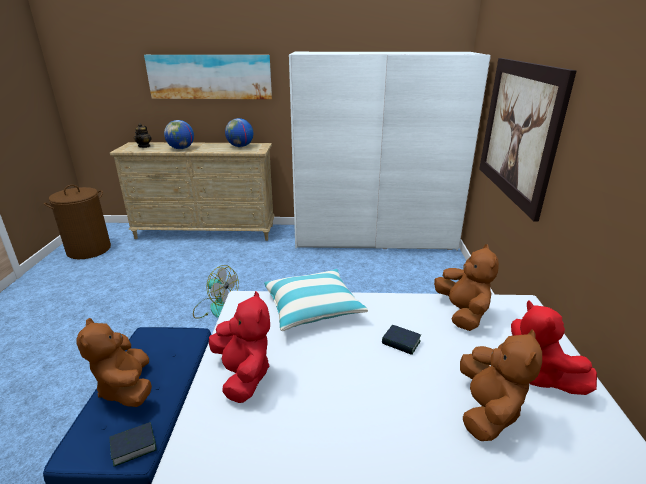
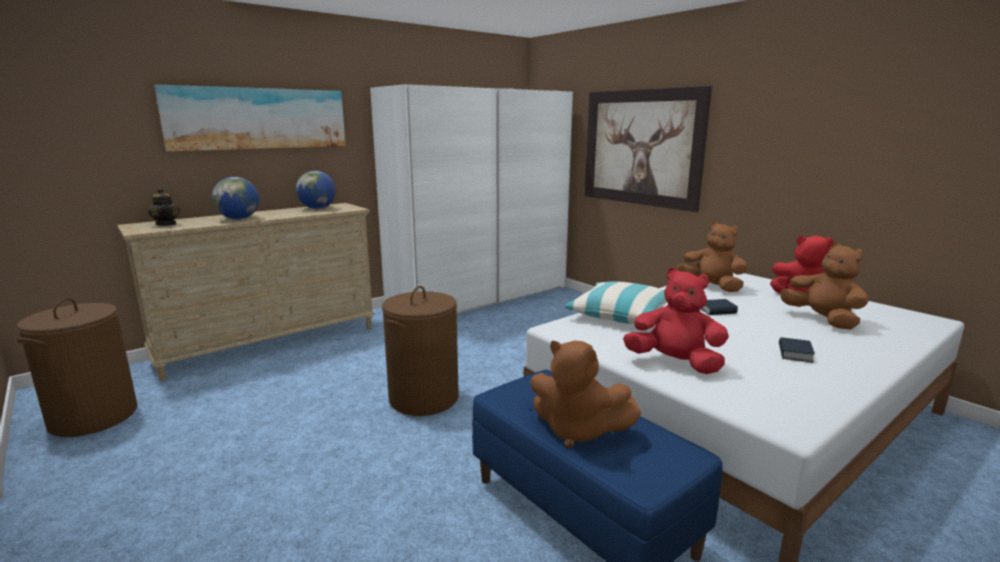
camera: 40 degrees left, 10 degrees down
book [109,422,157,466] -> book moved to [779,337,815,363]
fan [193,265,239,319] -> brown laundry basket [382,286,459,416]

